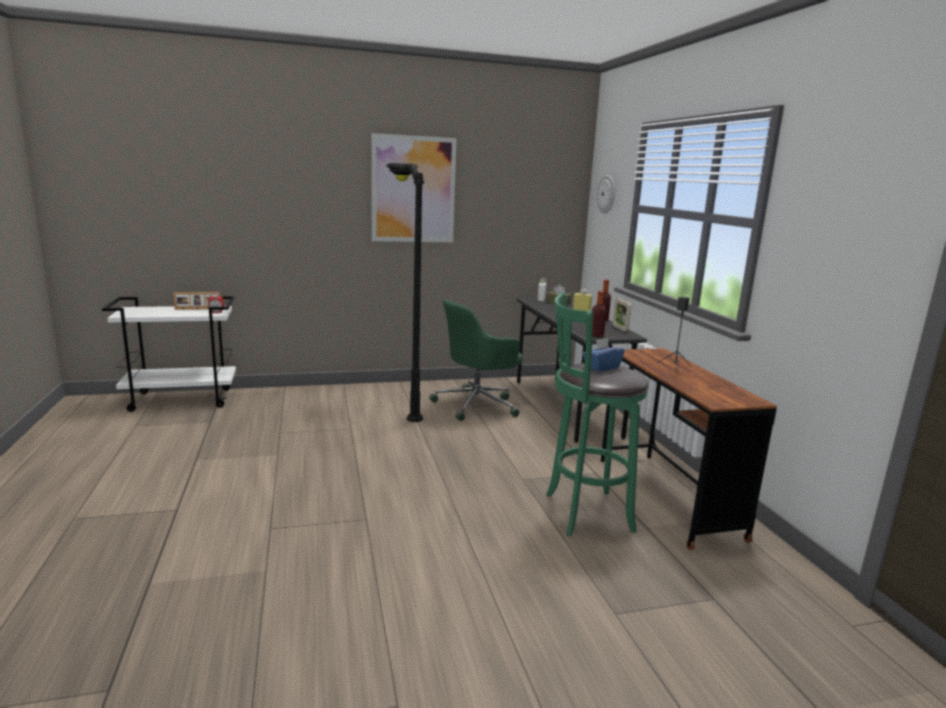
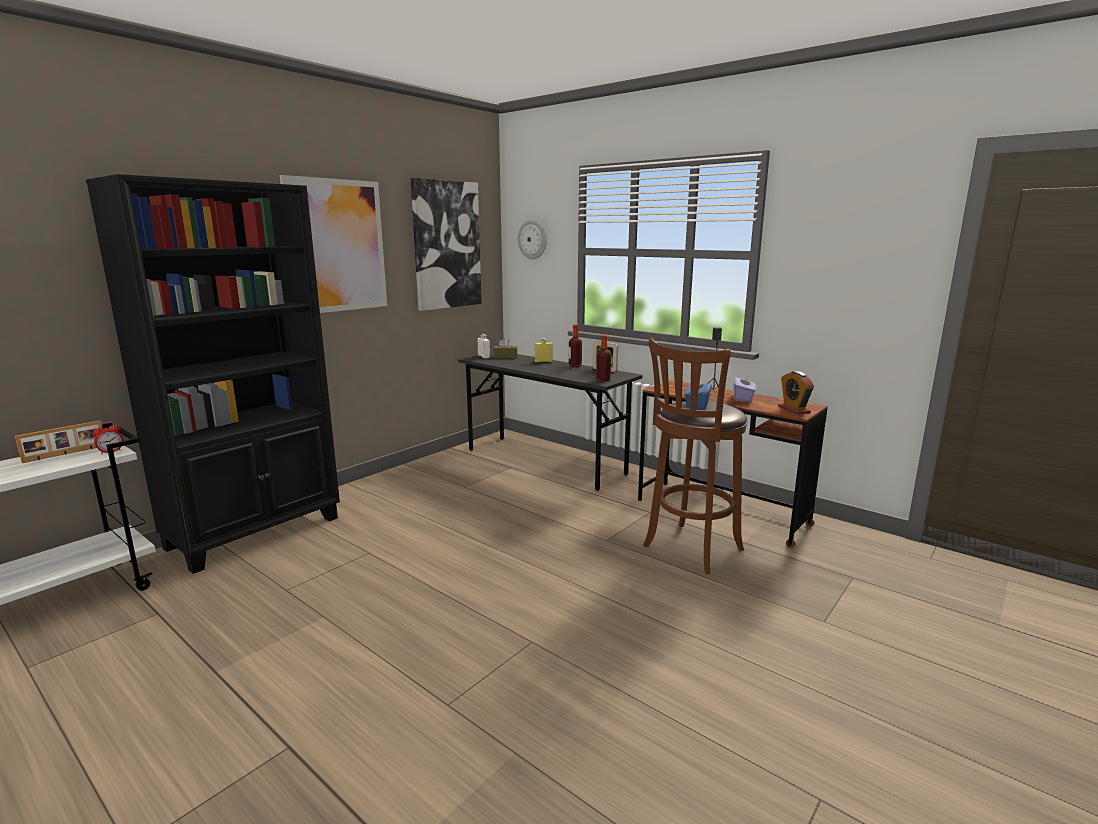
camera: 35 degrees left, 0 degrees up
black floor lamp [385,163,424,422] -> none
green office chair [429,299,523,421] -> none
green stool [546,292,649,536] -> brown stool [643,338,748,574]
none -> black bookcase [86,174,340,574]
none -> picture [411,178,482,311]
none -> purple tissue box [733,375,756,402]
none -> alarm clock [778,371,814,414]

